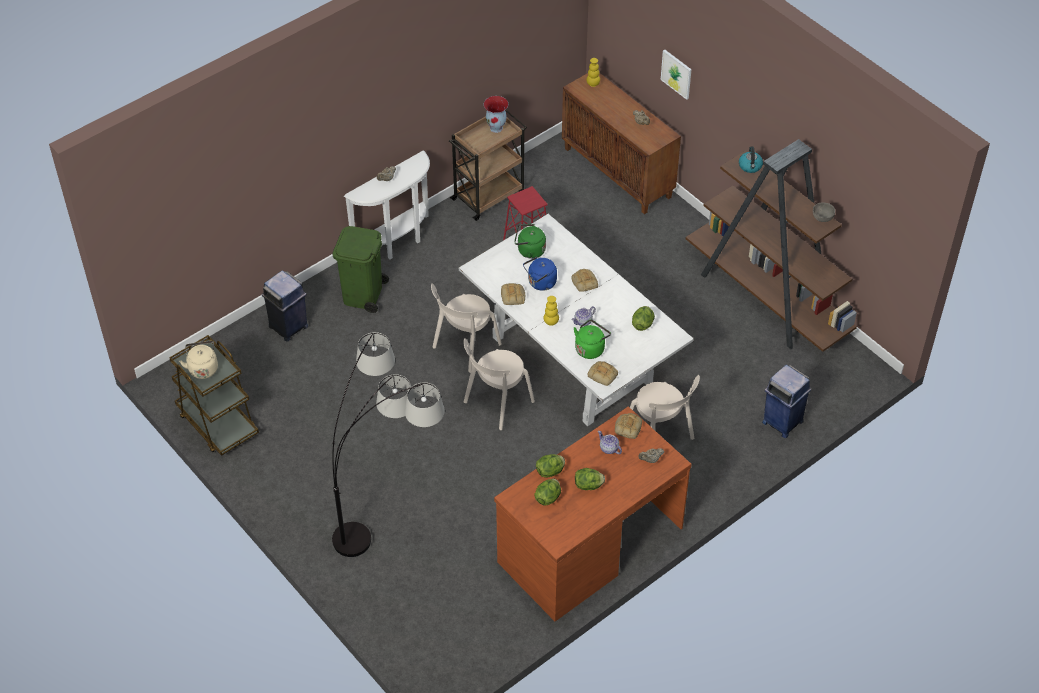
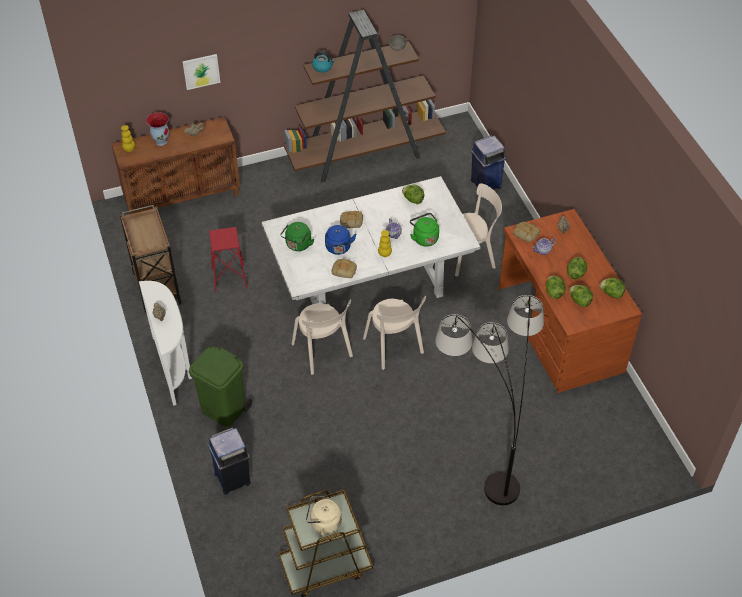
camera: 70 degrees left, 0 degrees up
vase [484,96,508,133] -> vase moved to [146,112,169,146]
bread [588,361,618,386] -> none
none -> lettuce [599,278,626,299]

